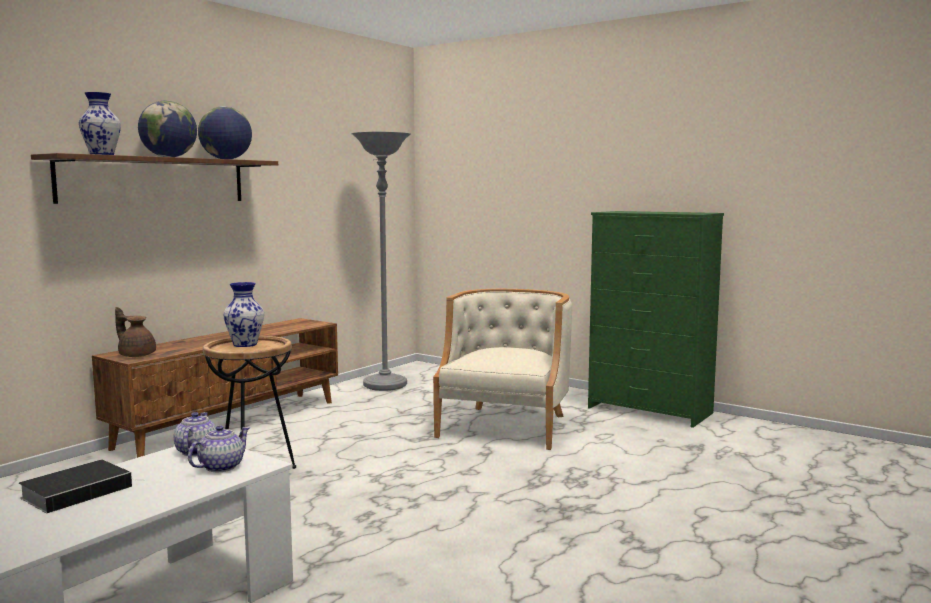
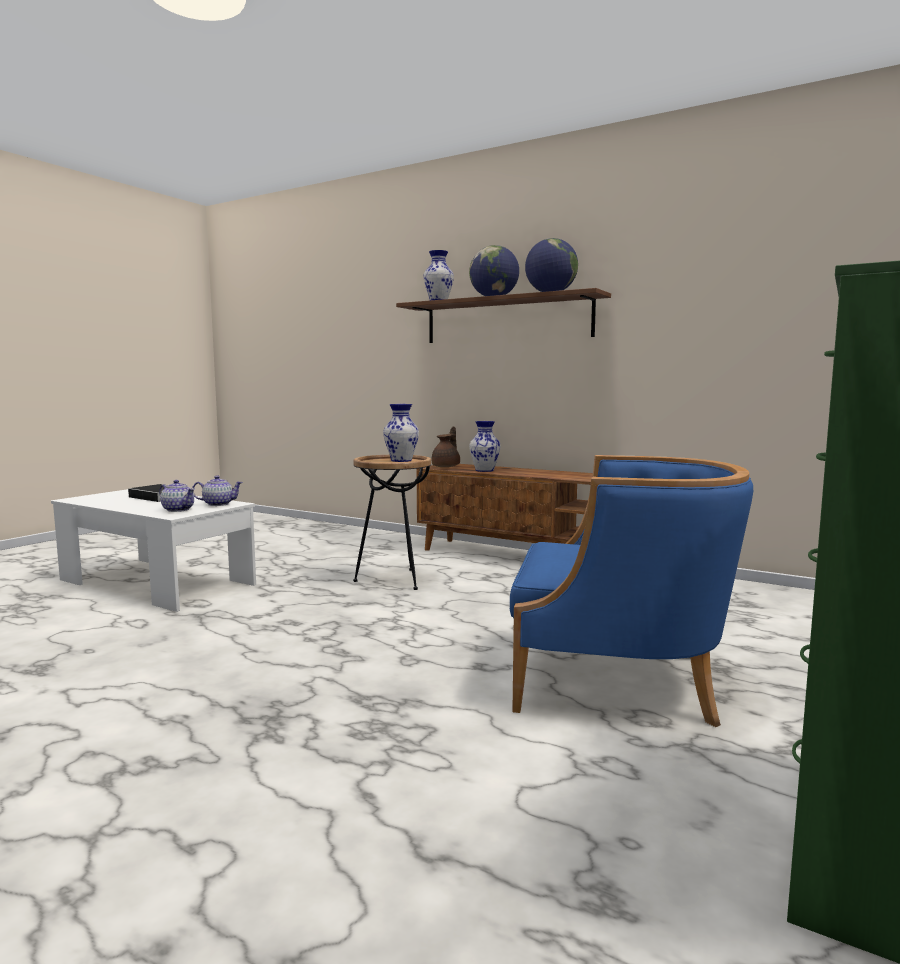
camera: 85 degrees right, 0 degrees up
grey floor lamp [351,132,411,391] -> none
beige armchair [433,289,572,450] -> blue armchair [510,455,753,727]
none -> vase [469,421,501,472]

